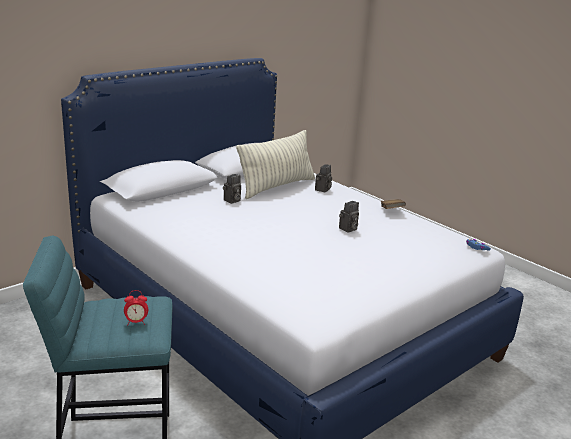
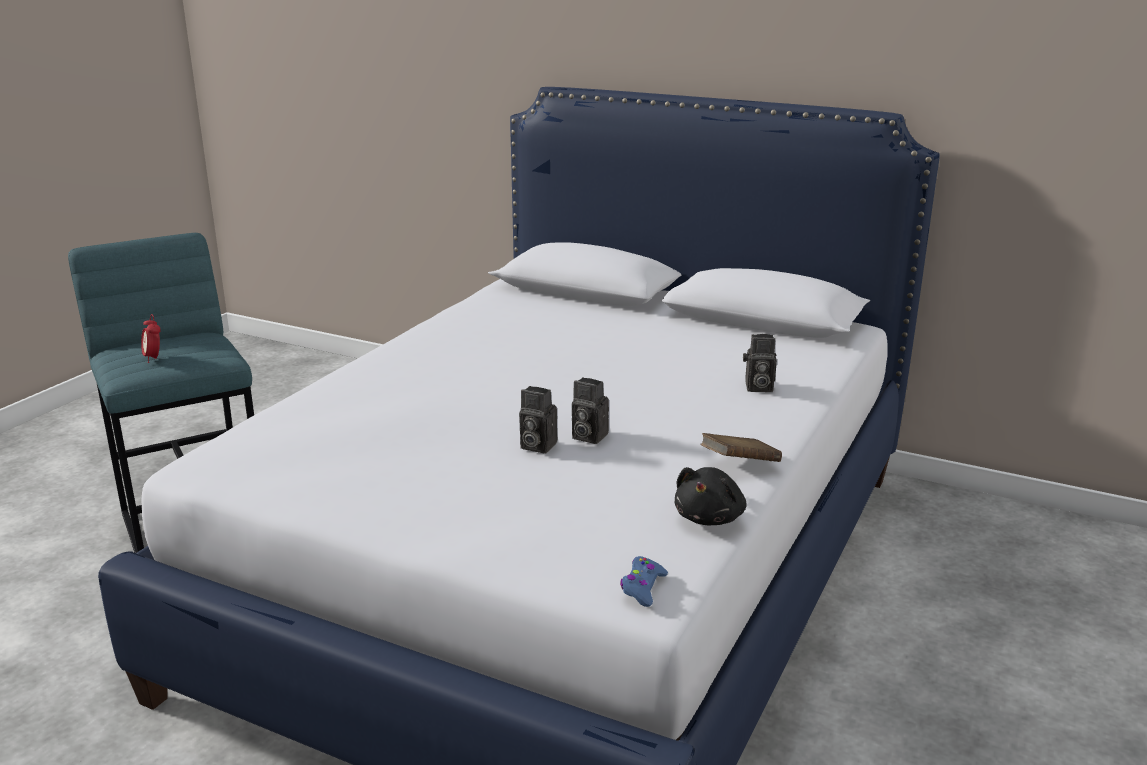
camera: 70 degrees right, 0 degrees up
camera [223,174,241,204] -> camera moved to [519,386,557,454]
pillow [236,130,315,199] -> none
none -> black plush toy [674,467,746,525]

